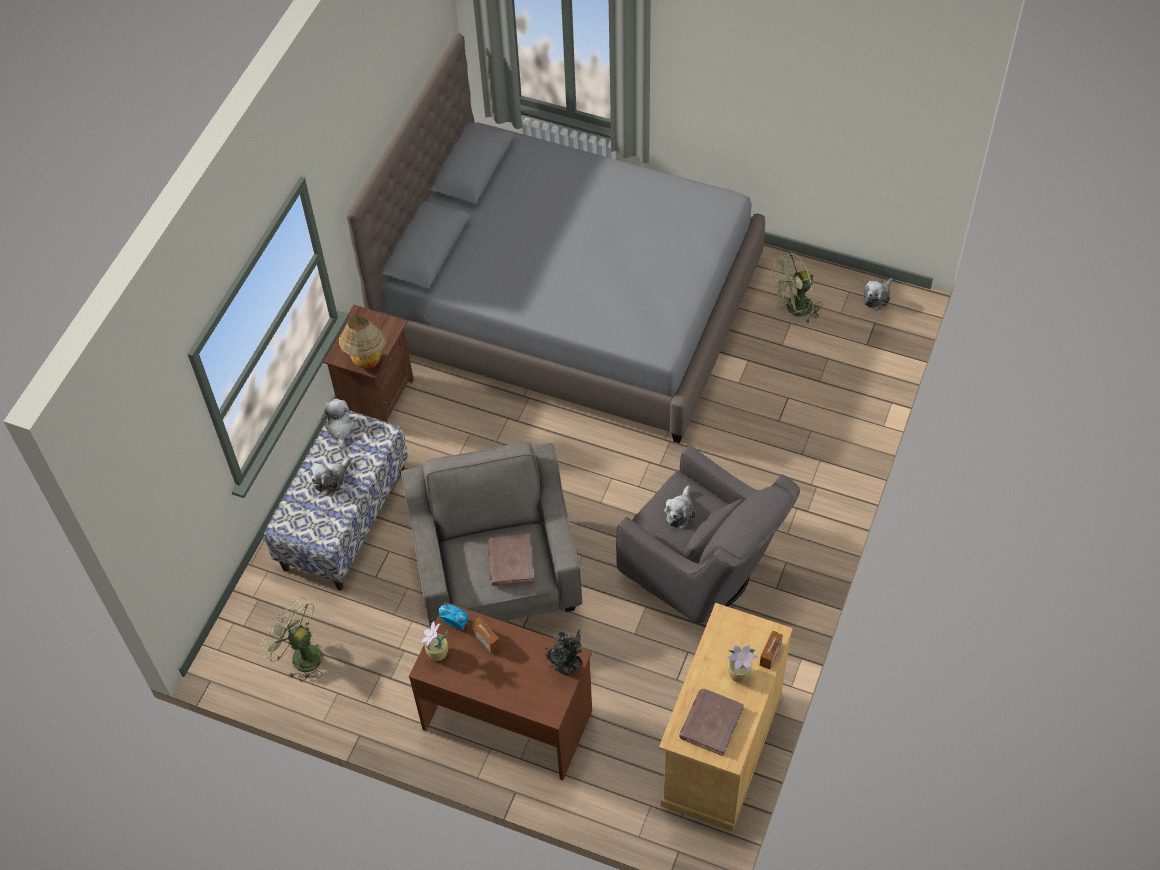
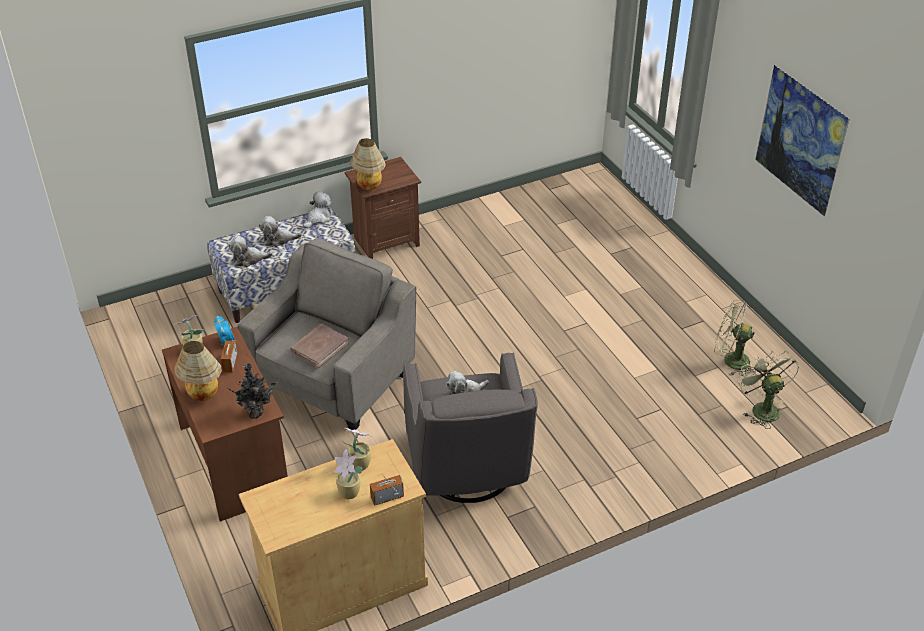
camera: 40 degrees right, 15 degrees down
green fan [261,597,323,682] -> green fan moved to [737,351,799,429]
grey bed [346,33,765,443] -> none
brown book [679,688,744,756] -> none
plush toy [864,278,893,311] -> plush toy moved to [228,236,273,267]
none -> table lamp [174,341,222,401]
none -> potted plant [342,428,372,470]
none -> picture [755,65,850,217]

